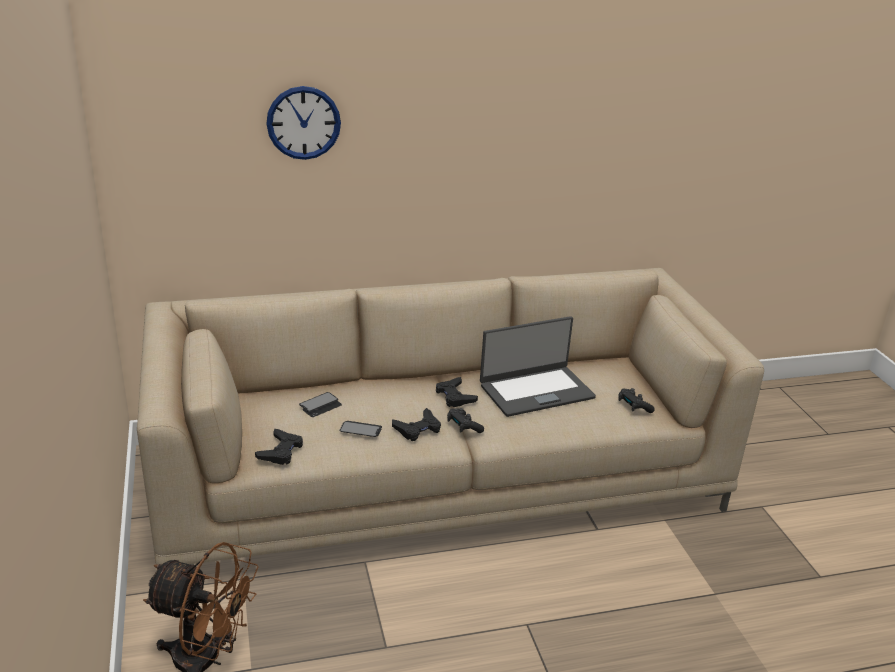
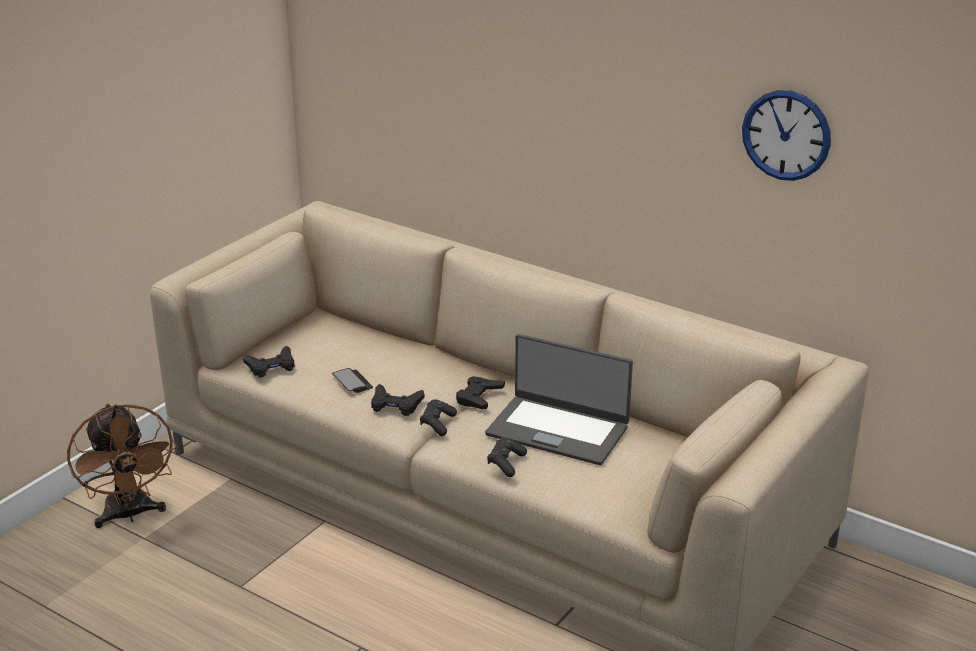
camera: 50 degrees right, 0 degrees up
wall clock [266,86,341,160] -> wall clock moved to [742,90,831,181]
phone [299,392,342,417] -> none
black game controller [618,388,655,413] -> black game controller moved to [487,437,527,477]

